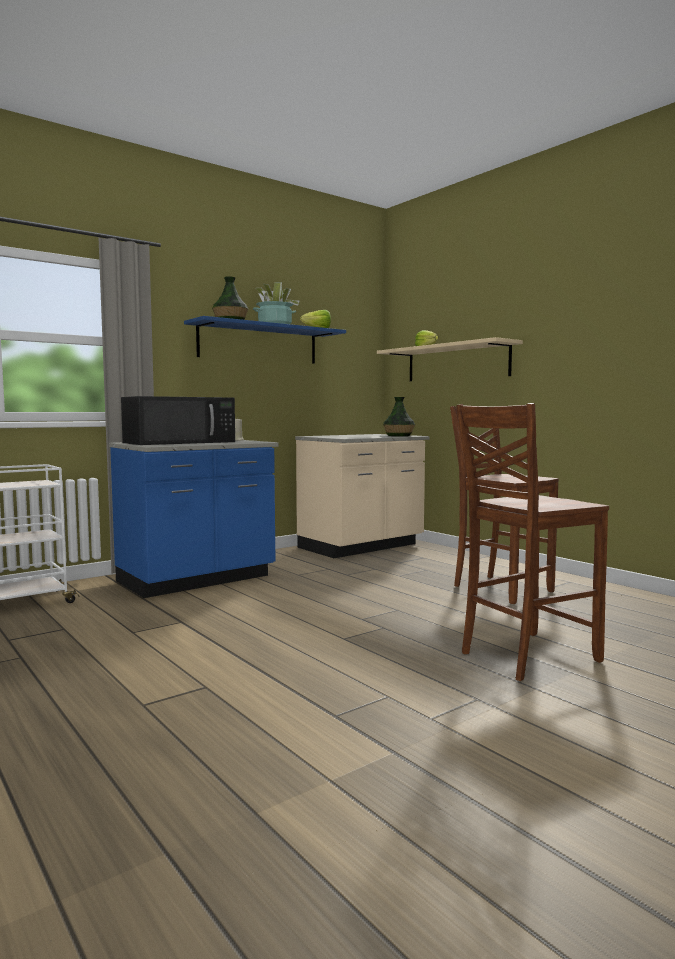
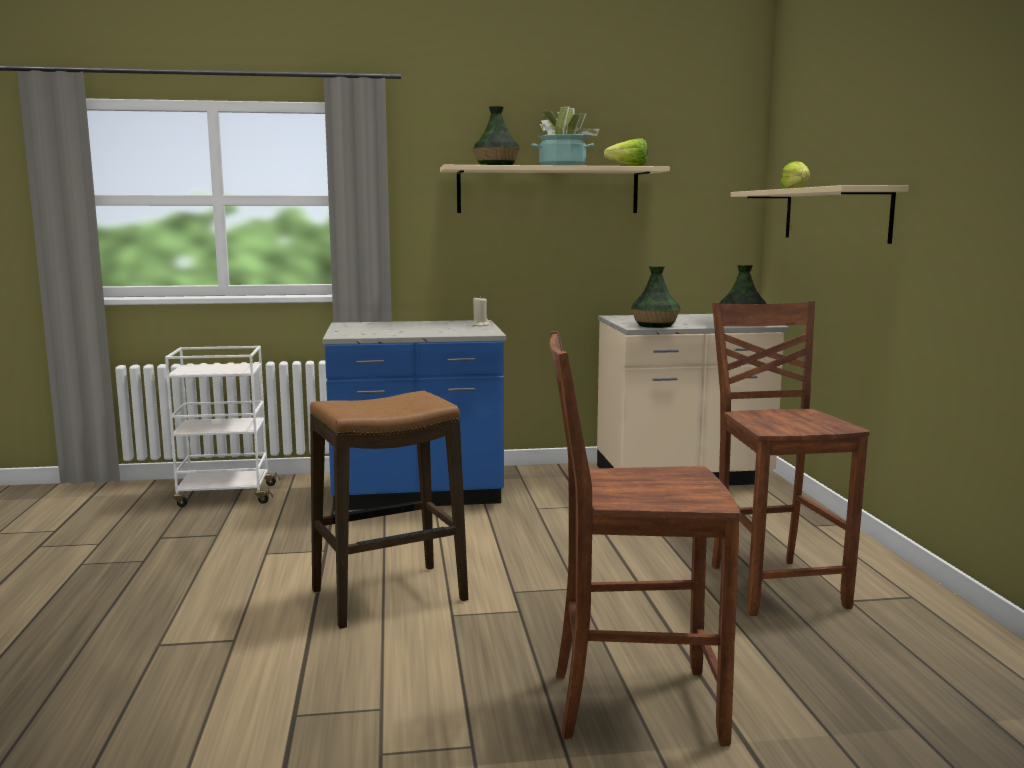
camera: 30 degrees right, 5 degrees up
black microwave [121,396,235,445] -> none
blue shelf [184,316,346,364] -> beige shelf [440,165,670,213]
none -> stool [310,391,468,629]
none -> vase [631,266,680,328]

